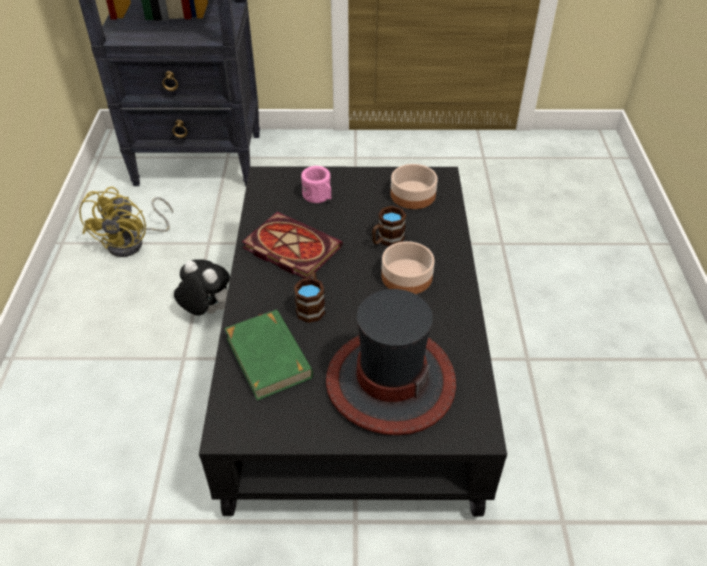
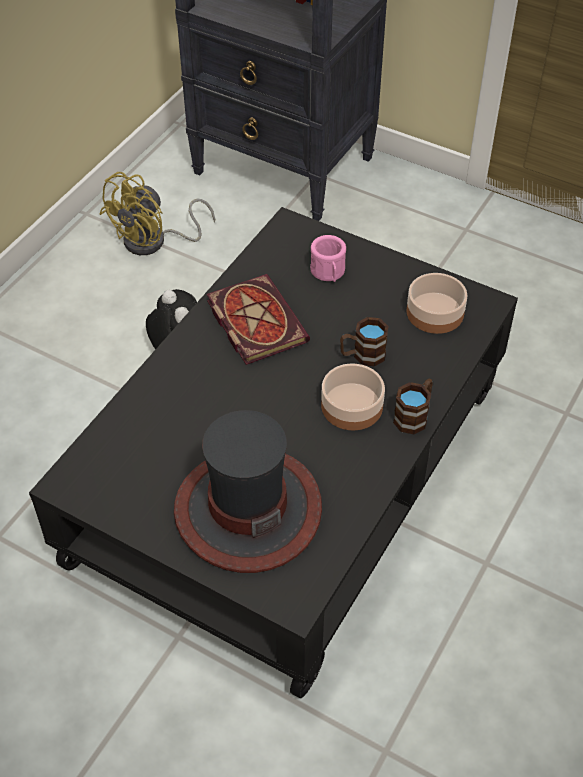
camera: 30 degrees right, 5 degrees up
green book [224,309,313,401] -> none
brown mug [294,272,325,323] -> brown mug moved to [393,379,433,434]

